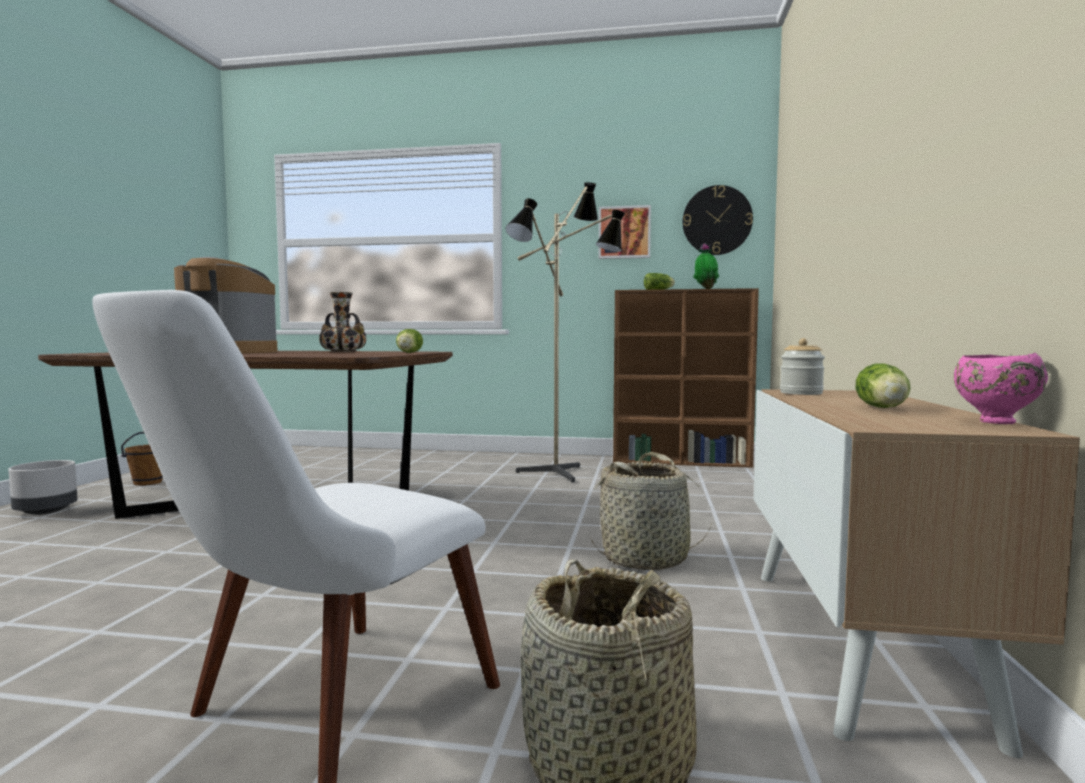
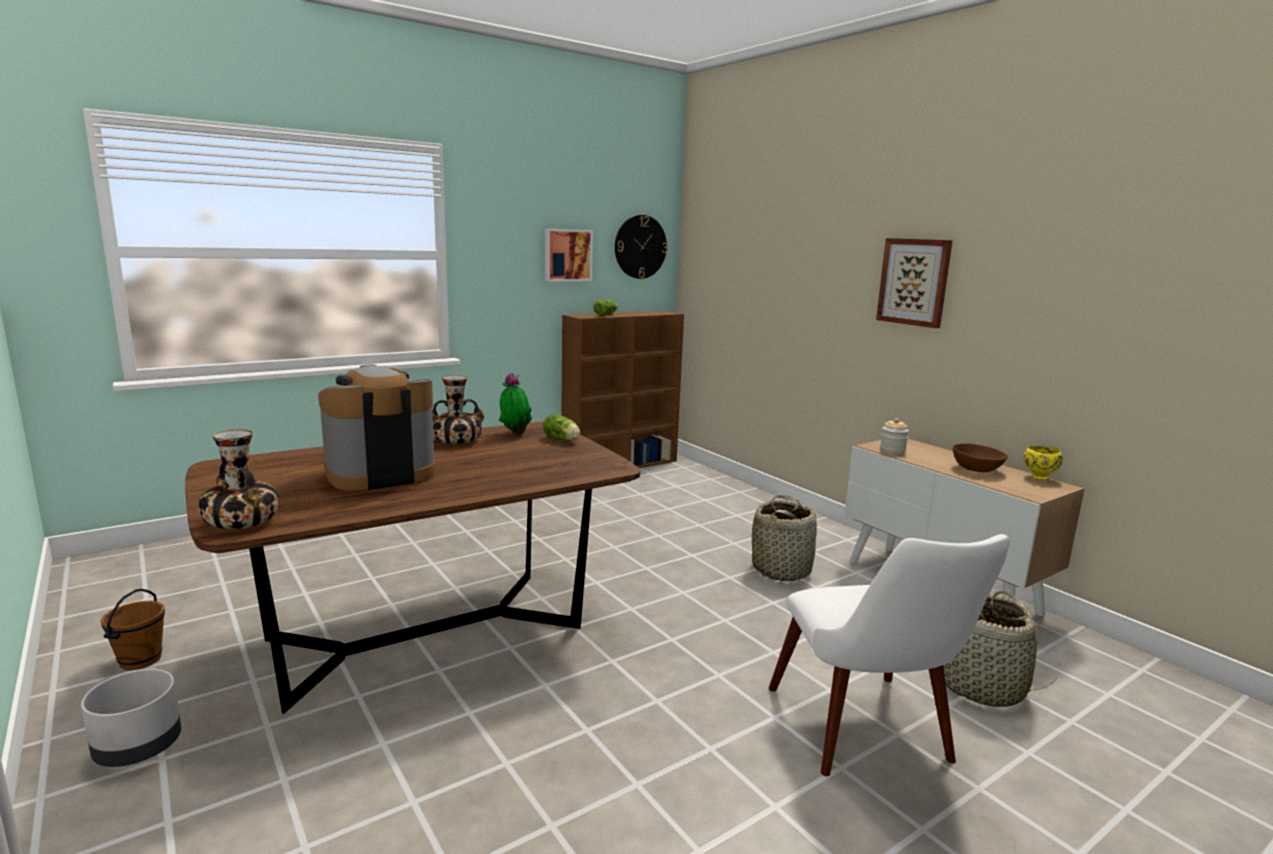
camera: 45 degrees left, 10 degrees up
floor lamp [506,182,625,482] -> none
potted plant [693,243,719,289] -> potted plant moved to [499,373,532,435]
lettuce [856,363,911,408] -> brown bowl [953,443,1008,472]
pink bowl [954,353,1048,424] -> yellow bowl [1024,446,1063,480]
none -> vase [198,429,279,530]
none -> picture [876,238,953,328]

